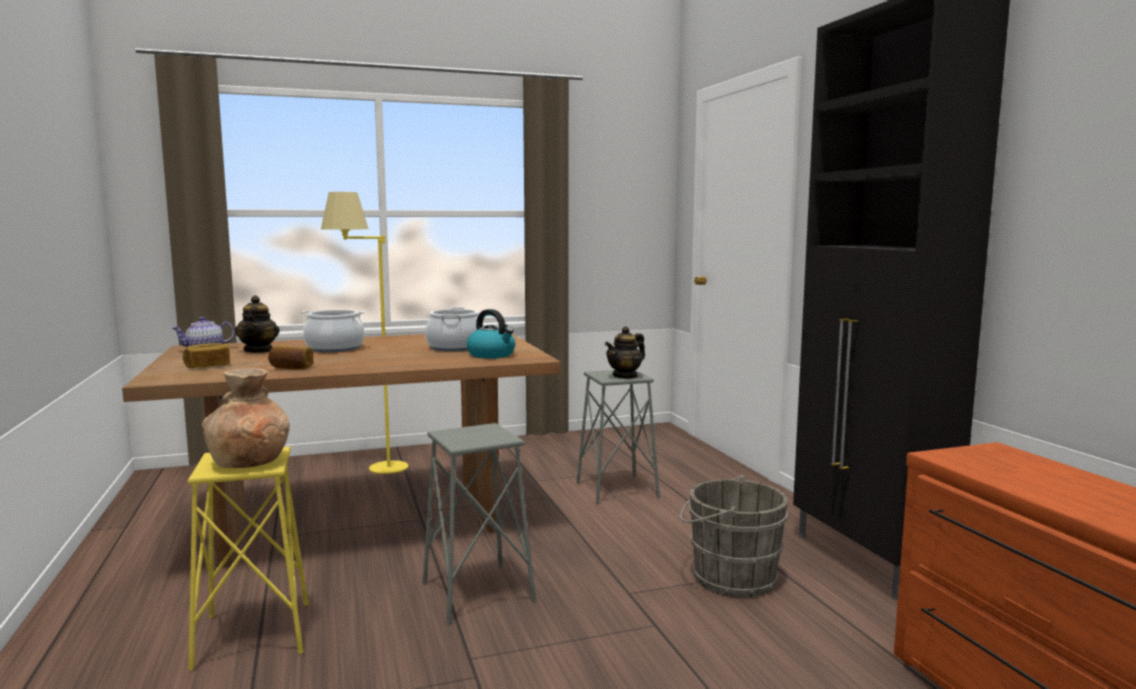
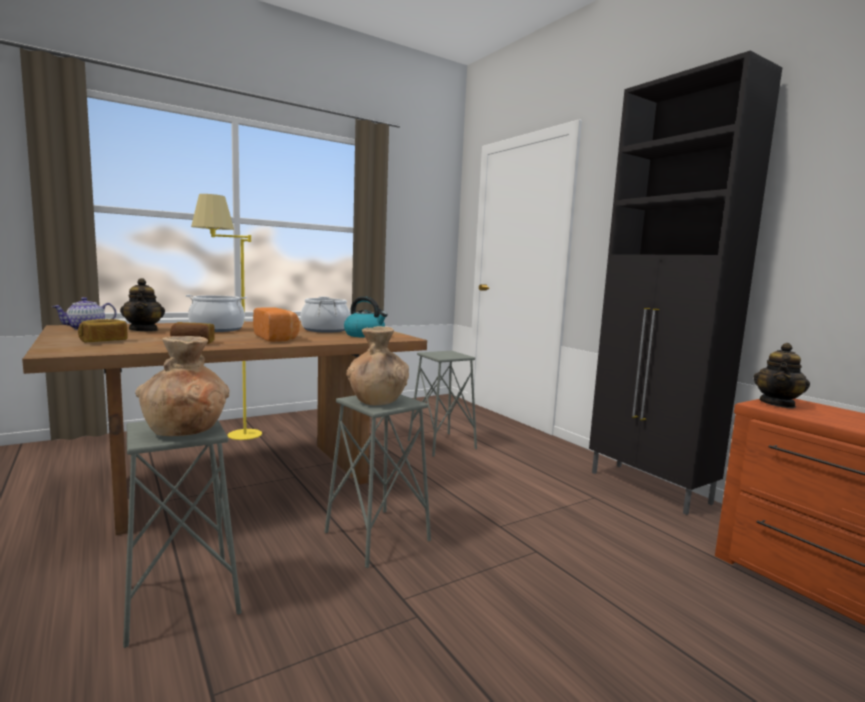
camera: 15 degrees left, 0 degrees up
yellow stool [188,447,308,671] -> grey stool [123,420,242,648]
teapot [605,326,645,379] -> teapot moved to [753,343,810,408]
grey bucket [679,475,789,598] -> none
none -> bread [253,307,300,342]
none -> brown vase [346,326,409,405]

